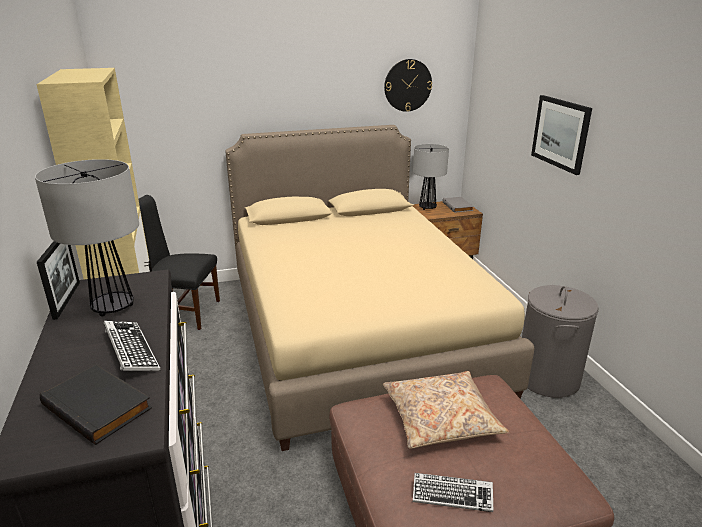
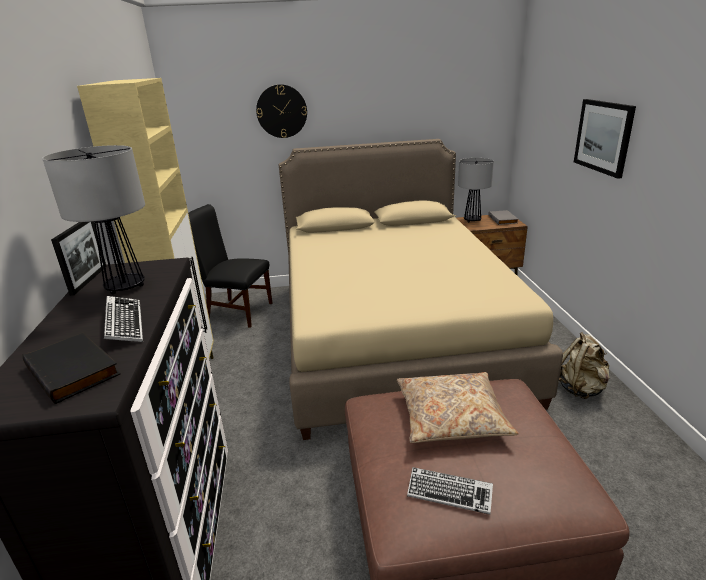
camera: 10 degrees right, 0 degrees up
wall clock [384,59,432,112] -> wall clock moved to [256,84,307,138]
grey laundry basket [522,285,599,398] -> beige backpack [559,332,609,399]

